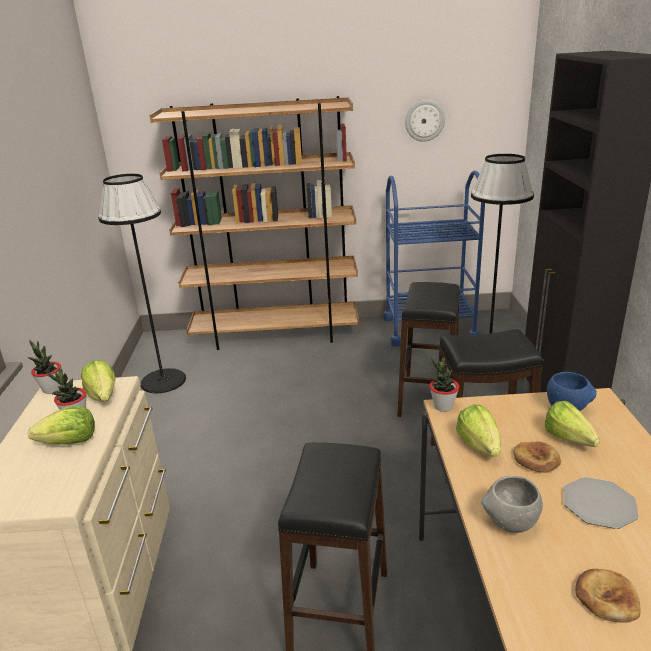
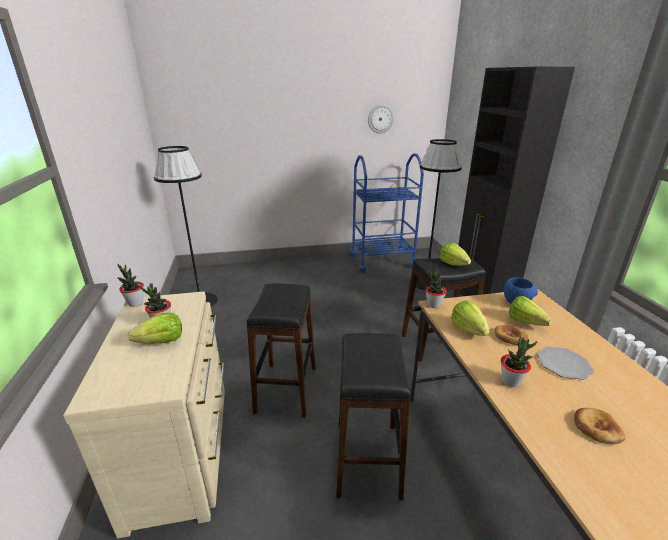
camera: 10 degrees left, 0 degrees up
lettuce [81,360,115,402] -> lettuce moved to [440,243,471,266]
brown bookcase [150,96,359,350] -> none
black stool [397,282,460,417] -> black stool moved to [246,284,316,418]
grey bowl [481,476,543,533] -> potted plant [501,336,537,387]

